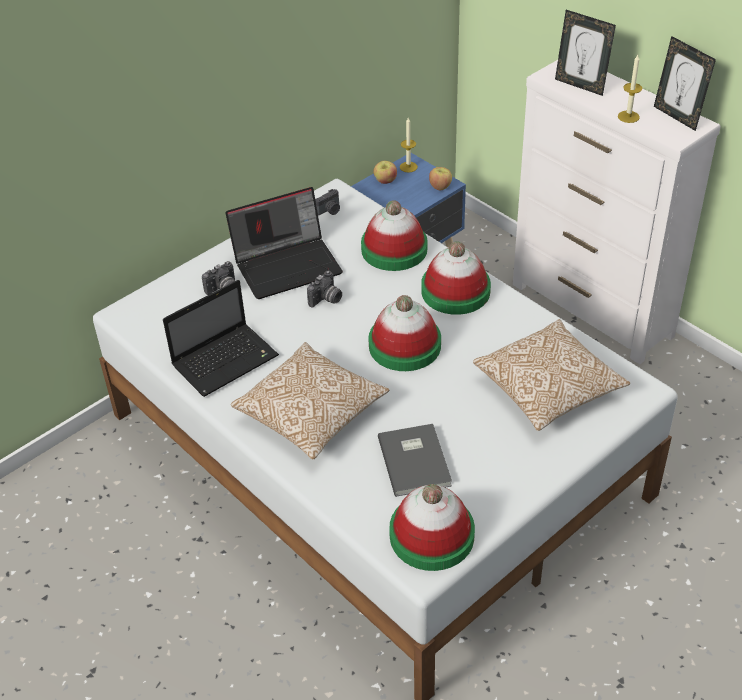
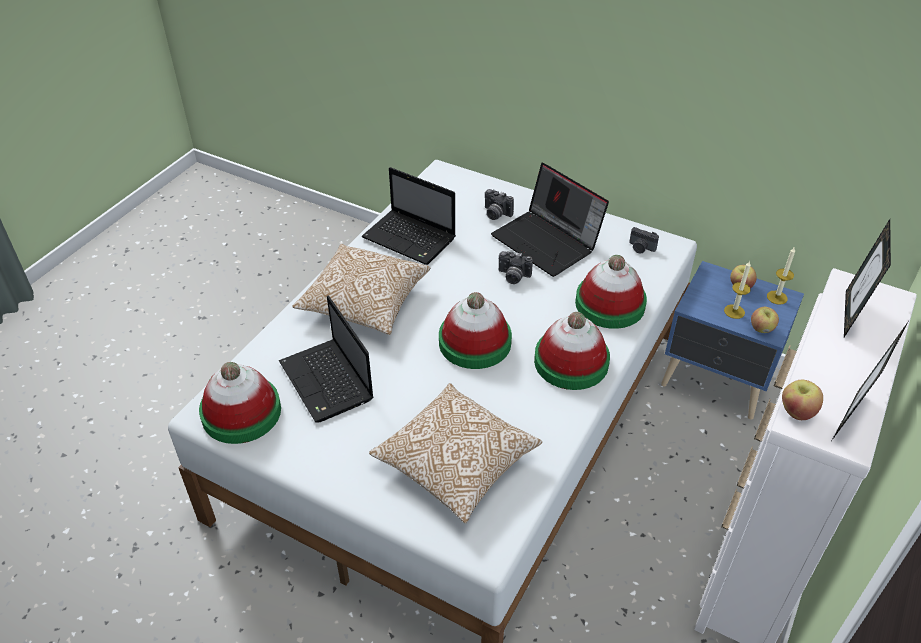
camera: 70 degrees right, 0 degrees up
grey book [378,424,452,497] -> laptop [279,295,374,422]
candle [618,55,642,123] -> candle moved to [724,261,751,319]
none -> apple [782,380,823,420]

